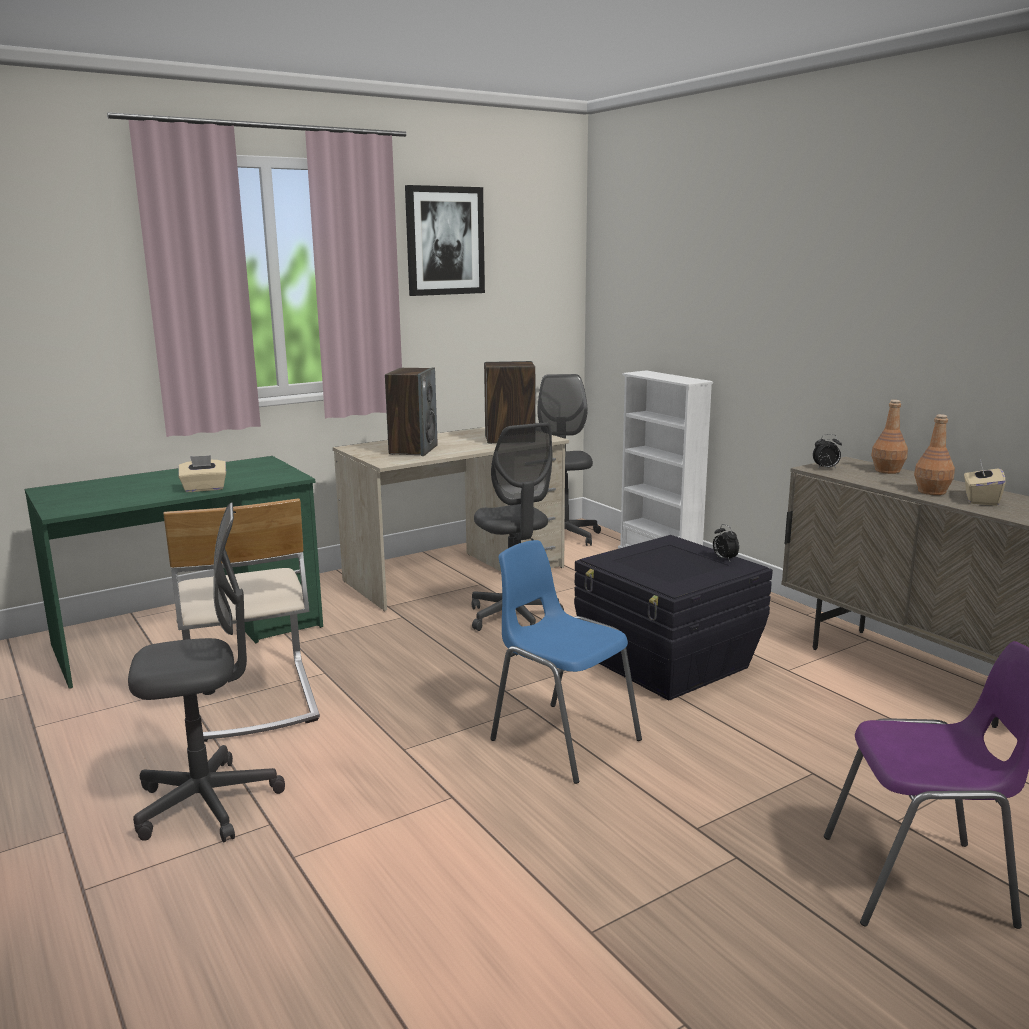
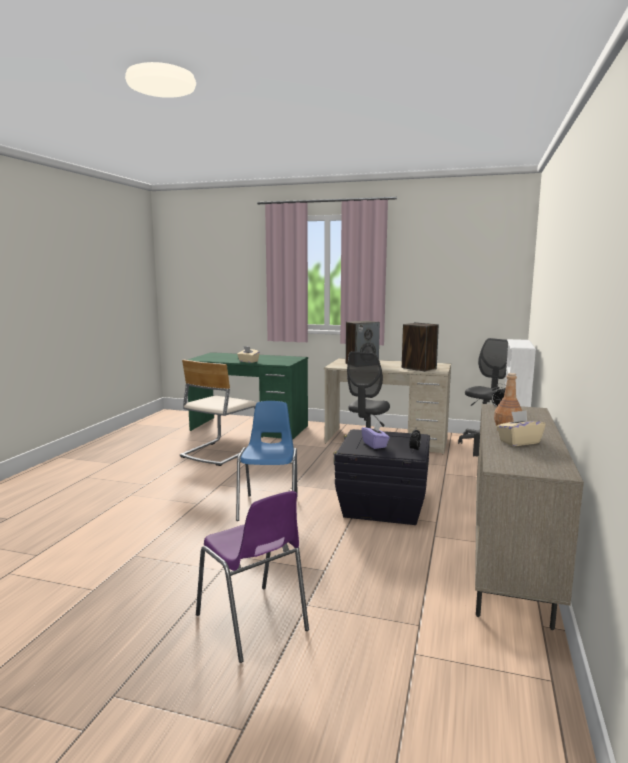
camera: 50 degrees right, 5 degrees down
grey office chair [128,502,285,843] -> none
picture [405,185,485,296] -> none
brown bottle [871,400,908,474] -> none
none -> purple tissue box [361,422,390,449]

